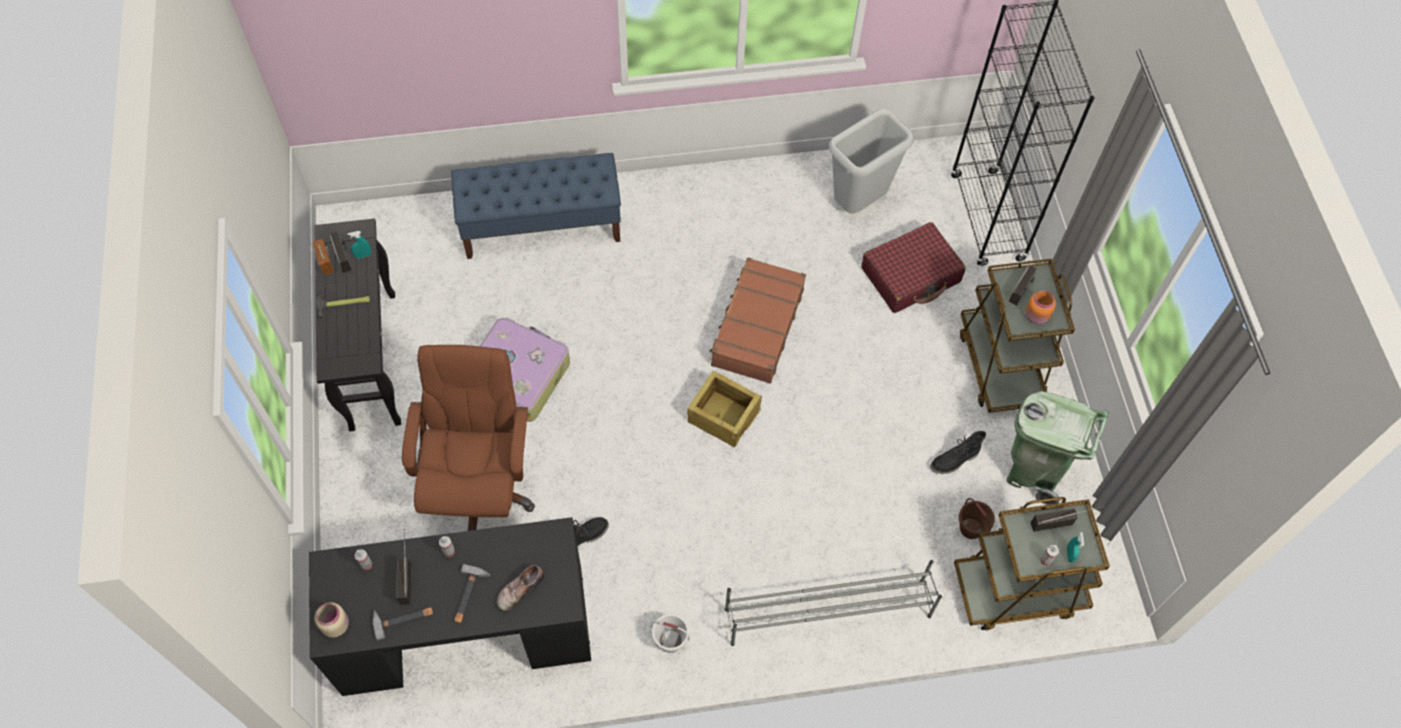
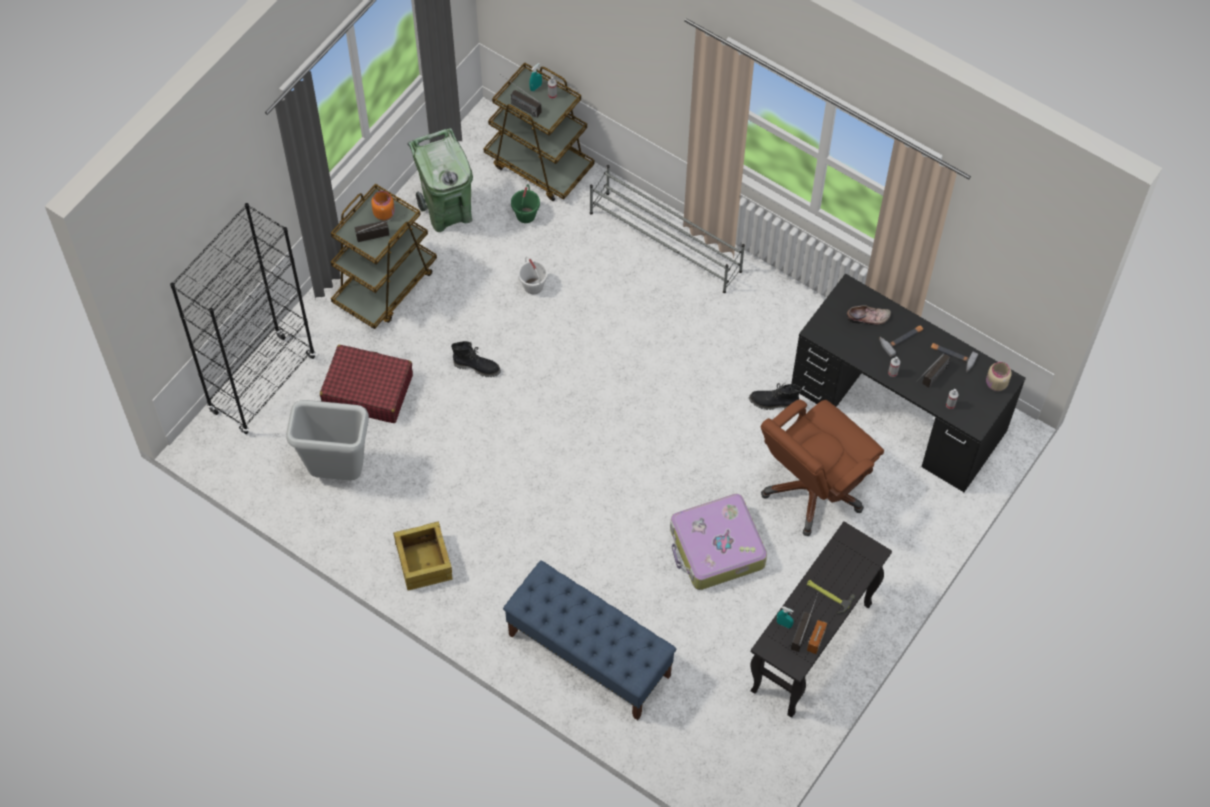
camera: 135 degrees left, 0 degrees up
white bucket [651,614,690,653] -> white bucket moved to [518,256,548,294]
crate [687,371,762,447] -> crate moved to [393,522,453,591]
brown suitcase [709,257,806,384] -> none
black boot [930,431,986,474] -> black boot moved to [451,341,501,377]
brown bucket [959,498,995,539] -> green bucket [511,184,540,223]

